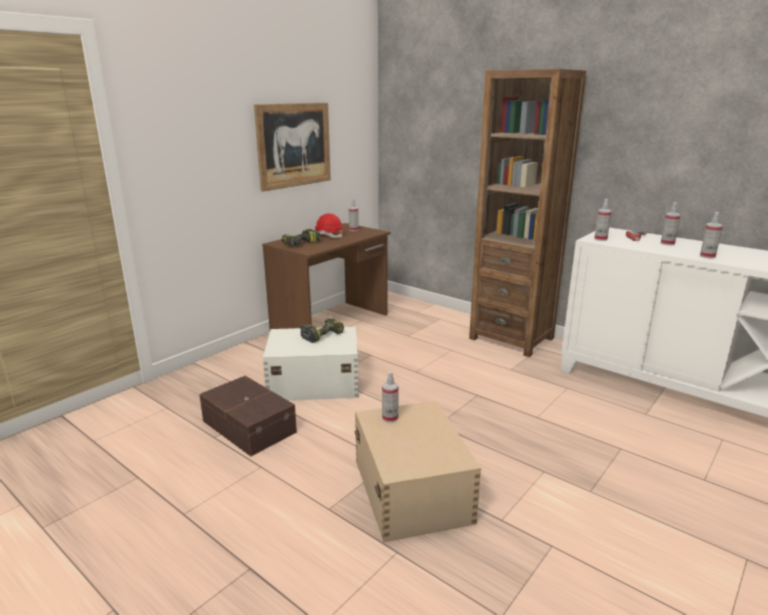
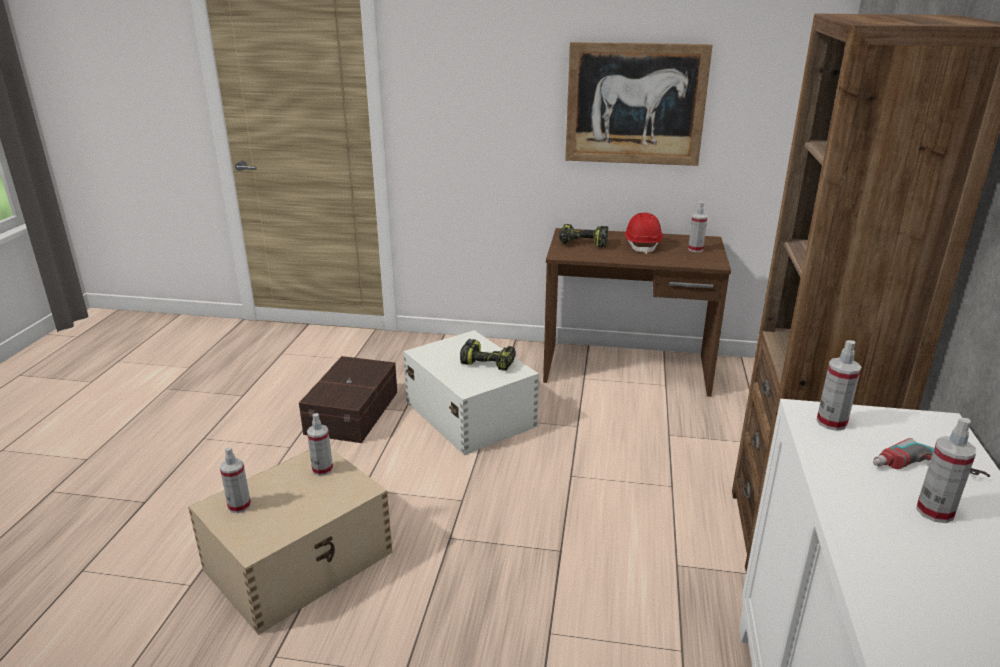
camera: 60 degrees right, 5 degrees up
spray bottle [700,212,723,259] -> spray bottle moved to [220,447,251,513]

